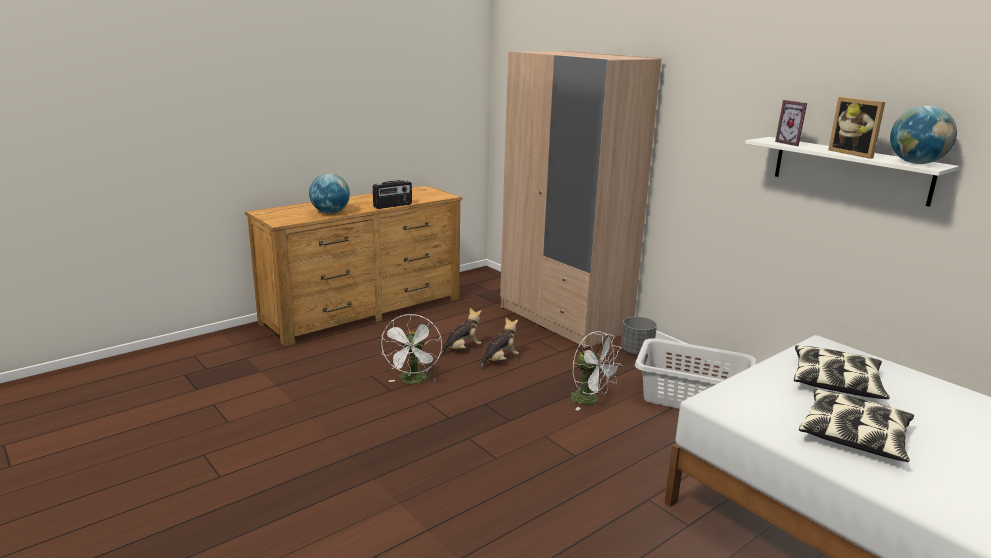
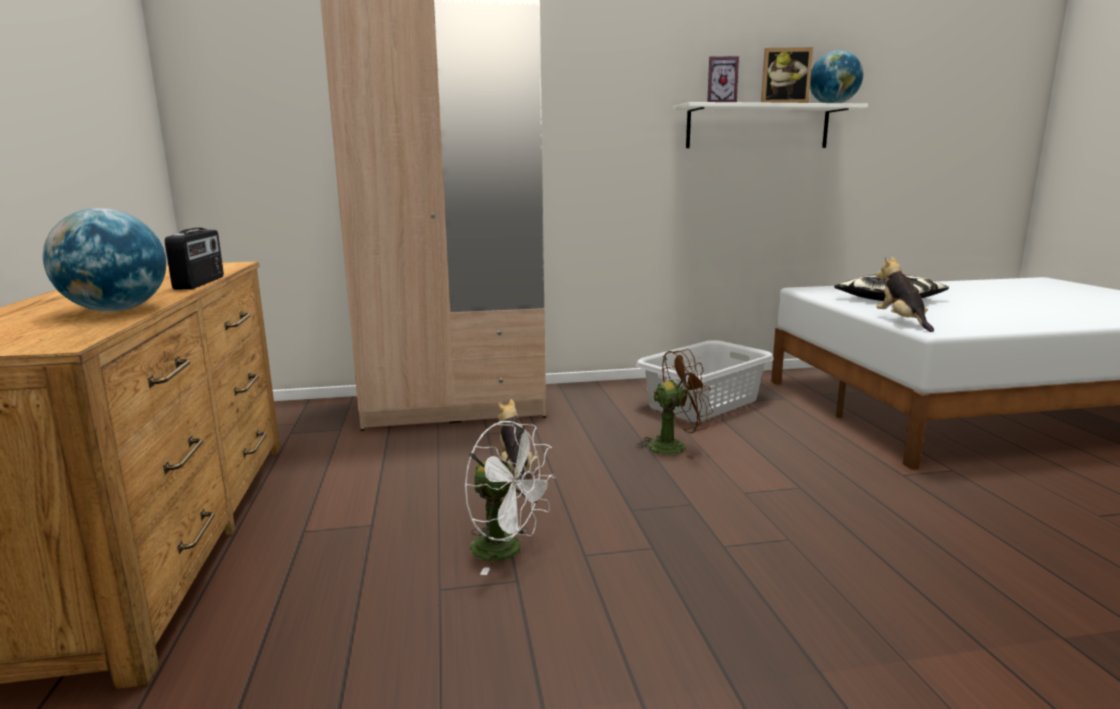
camera: 60 degrees left, 5 degrees down
plush toy [440,308,481,357] -> plush toy moved to [876,257,934,332]
white fan [571,331,622,411] -> brown fan [635,349,713,459]
grey planter [621,316,657,355] -> none
pillow [799,389,914,462] -> none

